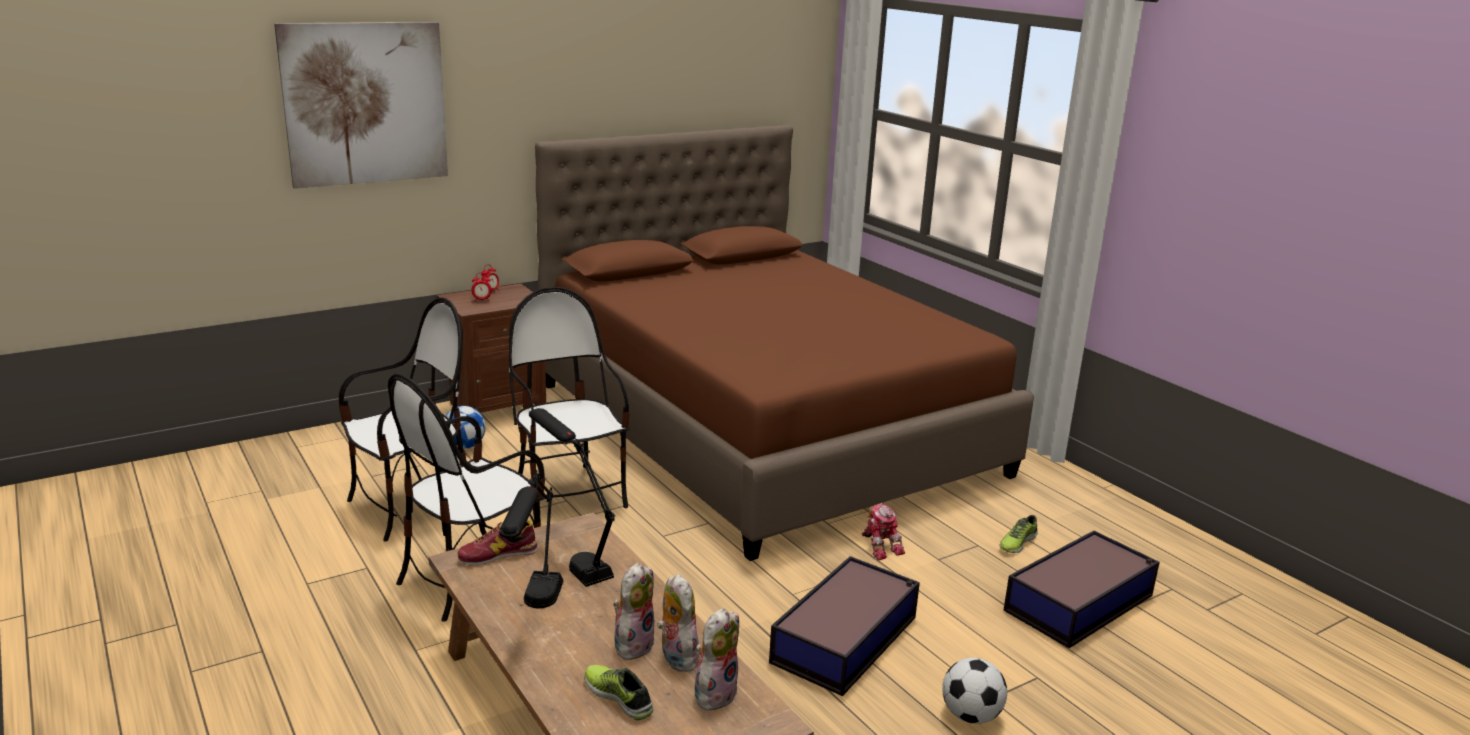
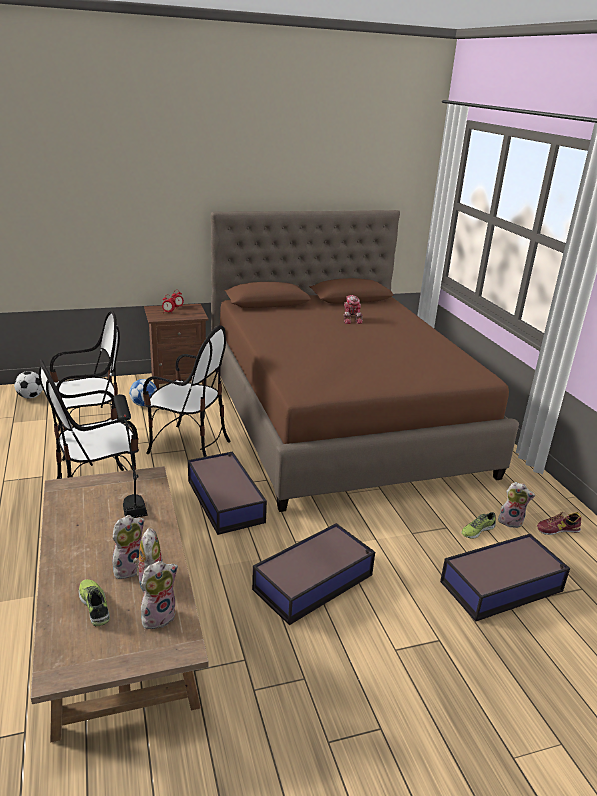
camera: 15 degrees right, 5 degrees up
picture [274,22,448,189] -> none
shoe [458,520,539,566] -> shoe moved to [537,512,581,535]
black table lamp [499,470,563,608] -> none
chair [509,287,630,521] -> chair turned 120 degrees clockwise [143,325,231,457]
toy robot [862,504,905,560] -> toy robot moved to [343,295,363,324]
football [942,658,1007,724] -> football moved to [14,371,43,398]
none -> storage box [188,451,267,535]
none -> plush toy [498,482,535,528]

